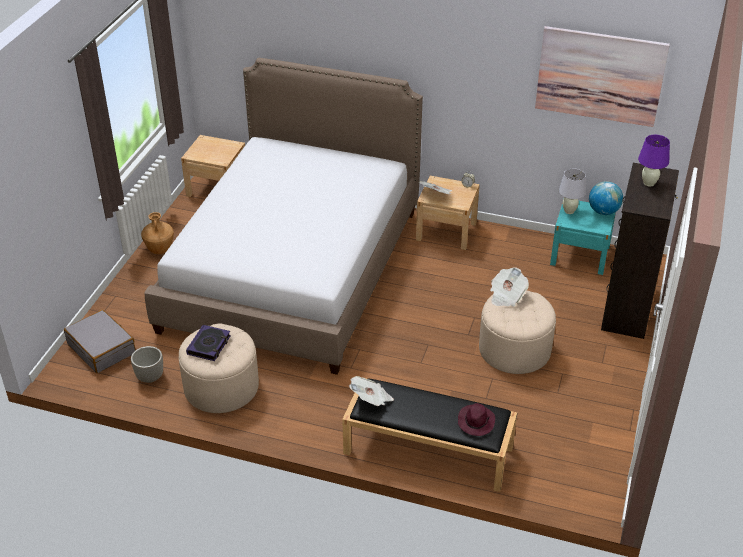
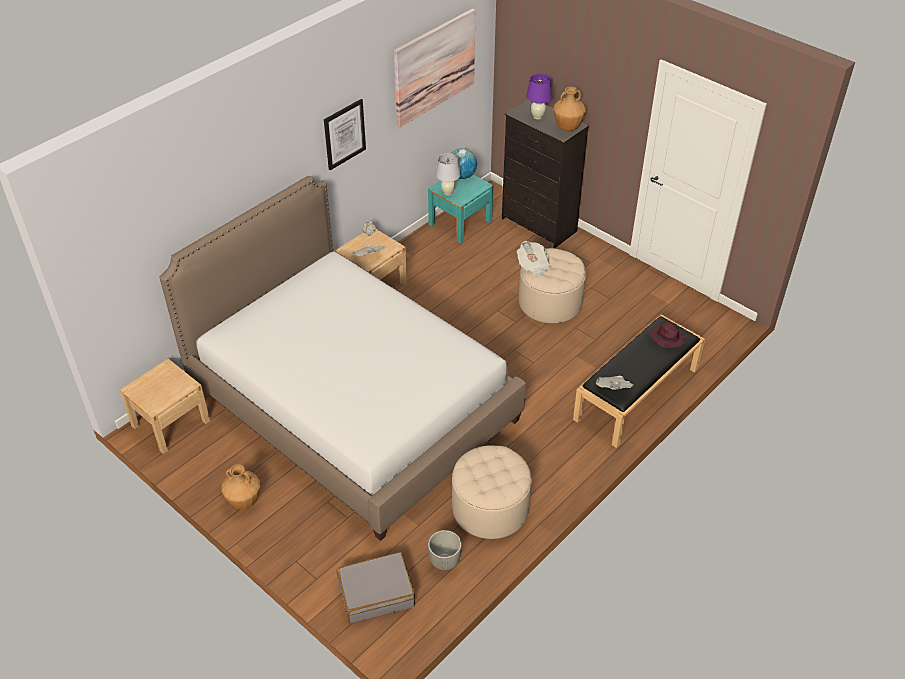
camera: 65 degrees left, 5 degrees up
book [186,325,231,361] -> none
none -> picture [324,99,366,170]
none -> brown vase [553,87,586,131]

